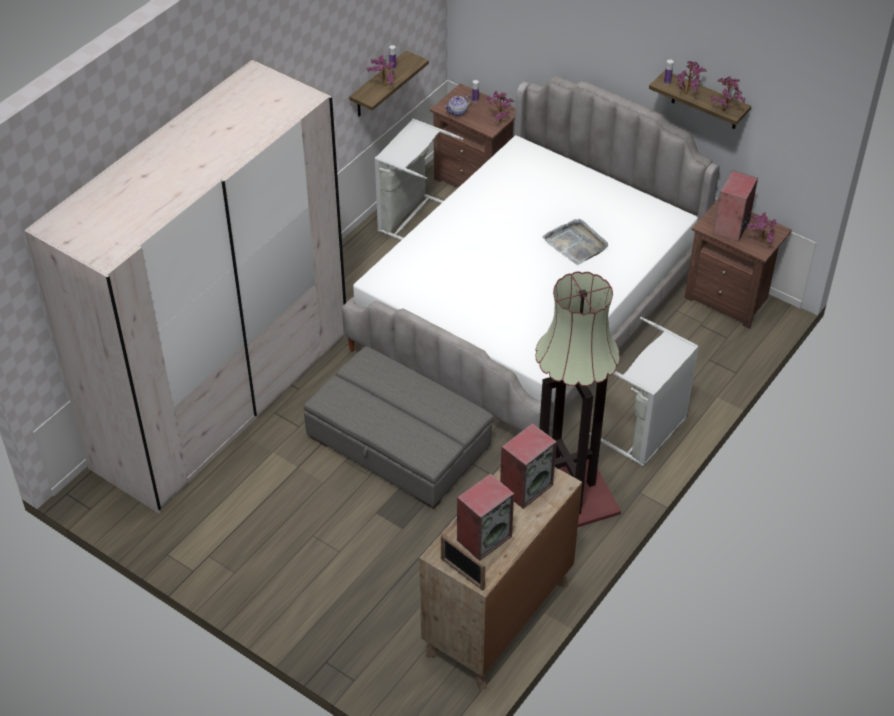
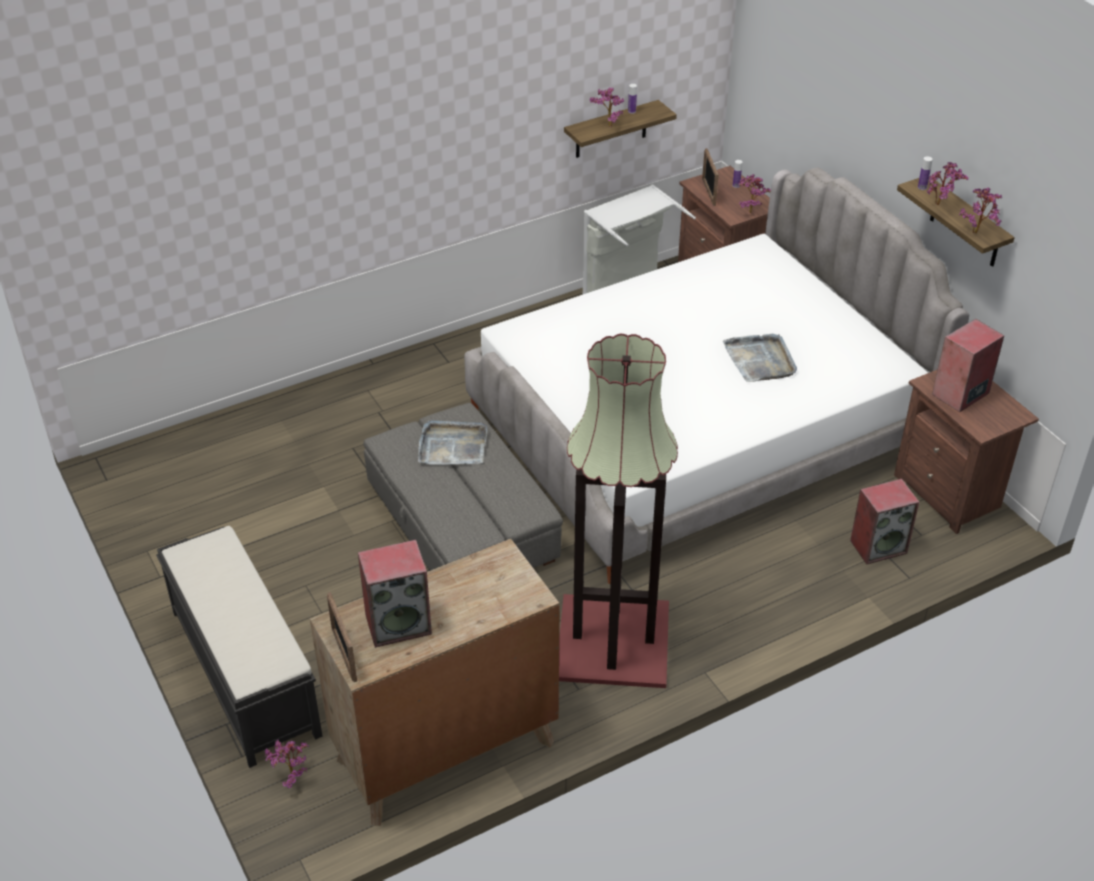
camera: 25 degrees right, 5 degrees down
beige wardrobe [24,60,346,513] -> none
teapot [444,95,471,116] -> picture frame [702,148,719,206]
speaker [500,423,557,509] -> speaker moved to [850,479,919,564]
grey laundry basket [589,317,699,466] -> none
potted plant [748,212,776,243] -> potted plant moved to [265,739,309,788]
none -> black bench [156,526,322,768]
none -> grey tray [418,420,487,465]

